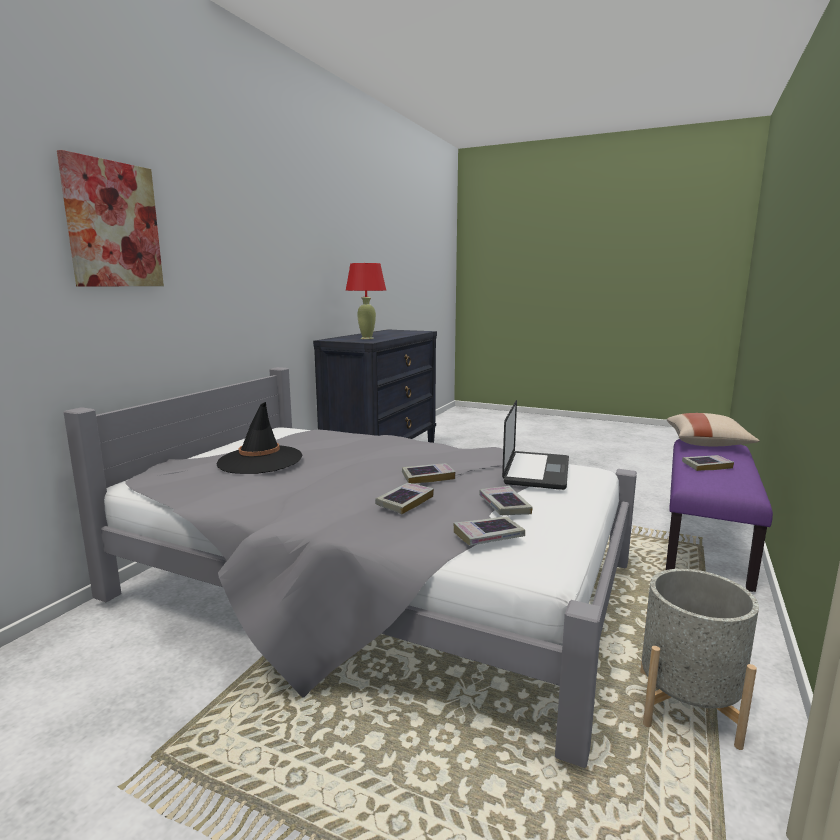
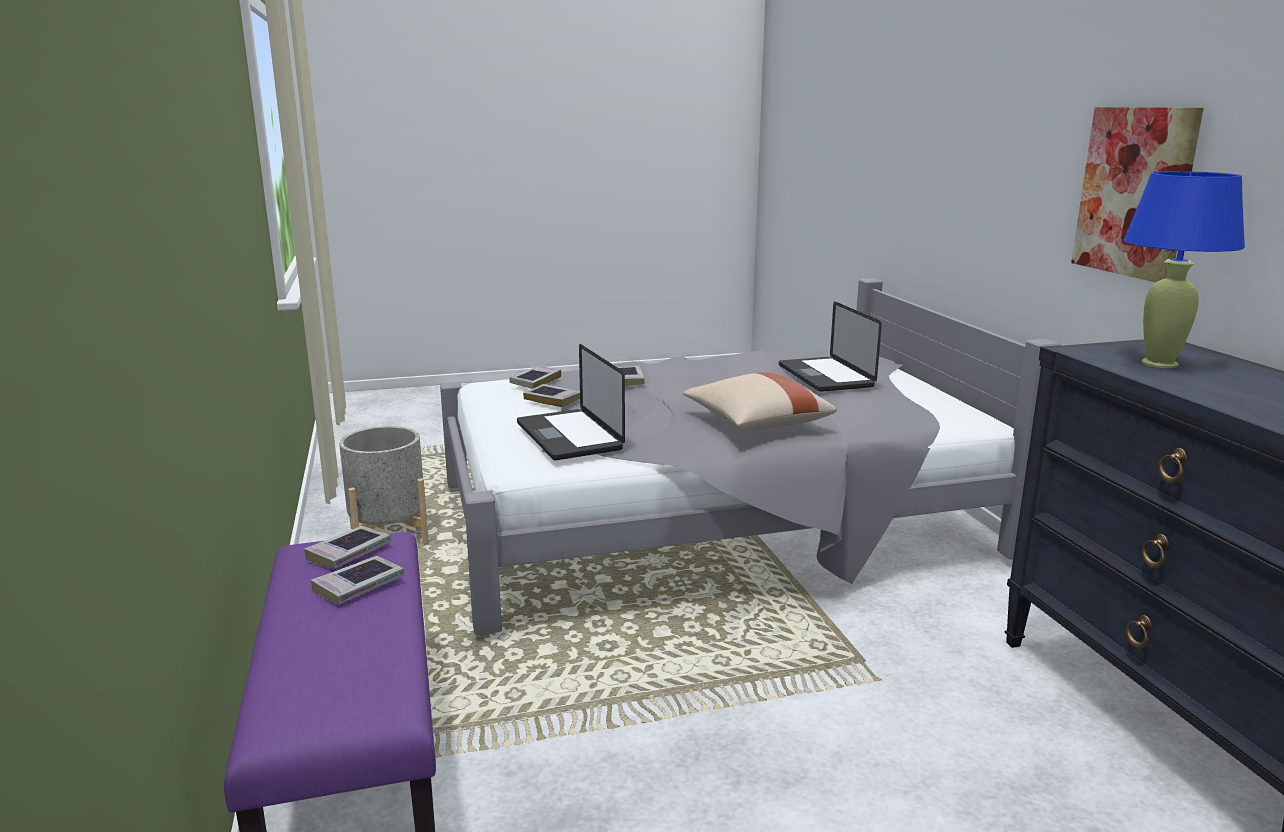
camera: 140 degrees right, 5 degrees up
picture [57,150,164,287] -> picture moved to [1071,107,1204,282]
black hat [216,402,302,474] -> laptop [779,301,882,392]
red table lamp [346,263,386,339] -> blue table lamp [1124,171,1245,368]
book [402,463,455,484] -> book moved to [304,526,391,569]
beige pillow [667,413,760,446] -> beige pillow moved to [683,372,837,430]

